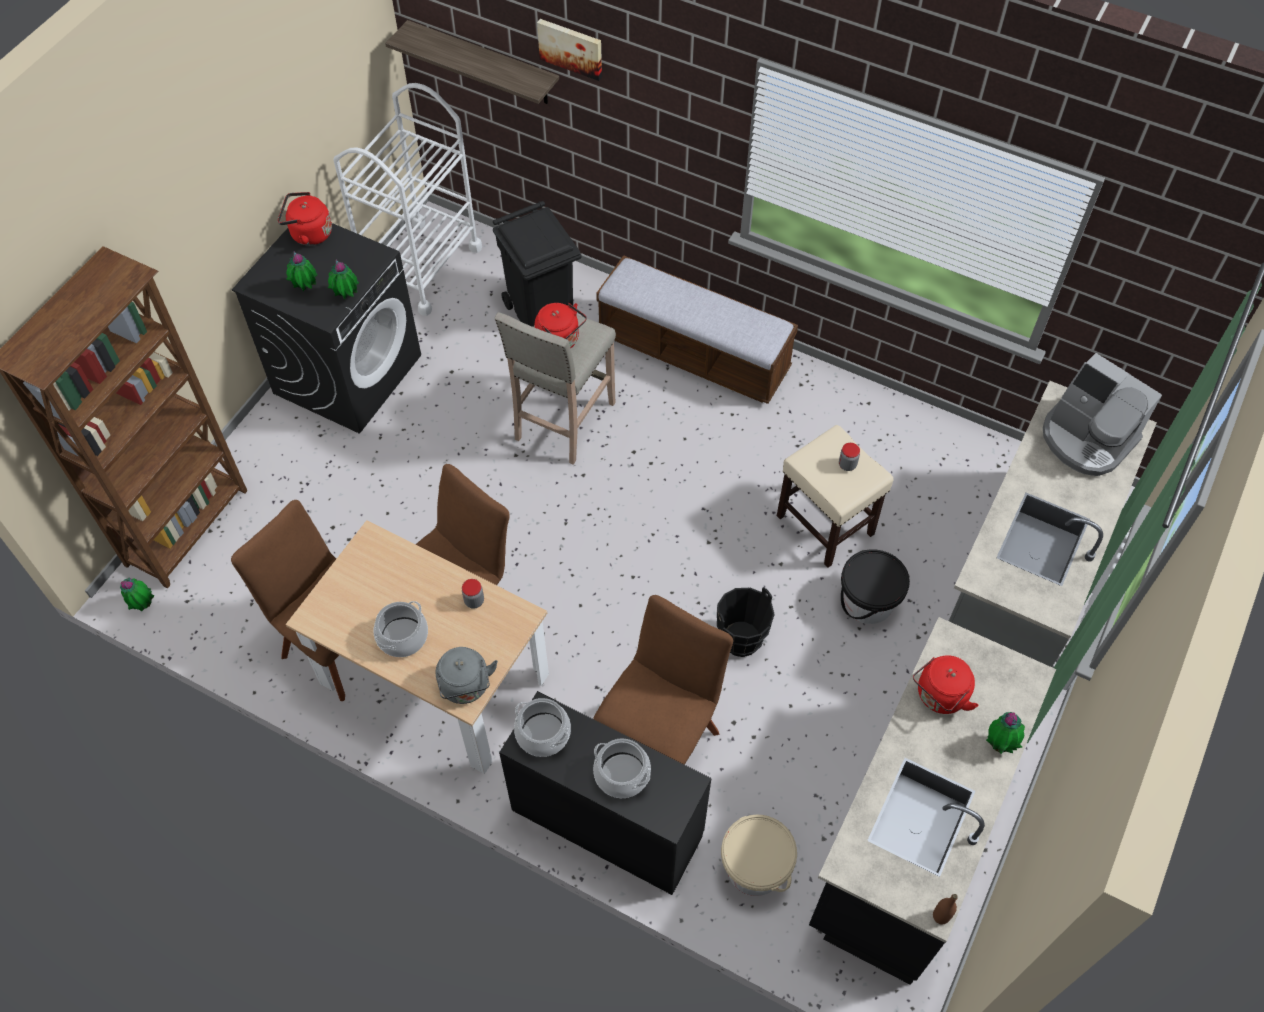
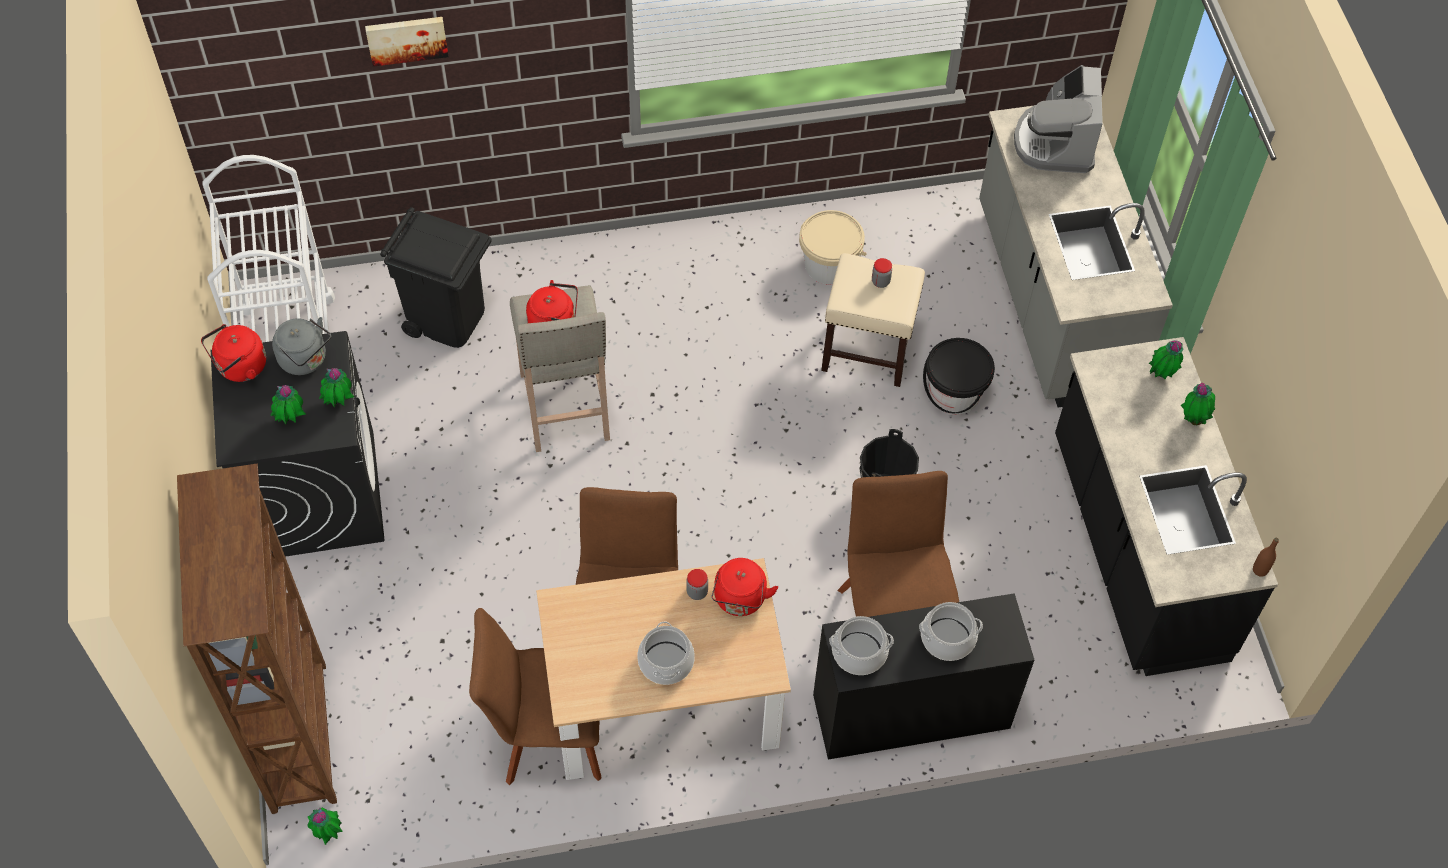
camera: 40 degrees left, 0 degrees up
shelf [385,20,559,104] -> none
grey kettle [436,647,498,704] -> grey kettle moved to [272,317,331,375]
bench [596,255,798,404] -> none
beige bucket [721,815,797,896] -> beige bucket moved to [799,210,867,285]
red kettle [913,655,979,714] -> red kettle moved to [711,558,778,616]
coffee machine [1043,353,1162,476] -> coffee machine turned 90 degrees clockwise [1014,65,1103,173]
none -> potted plant [1149,340,1183,380]

